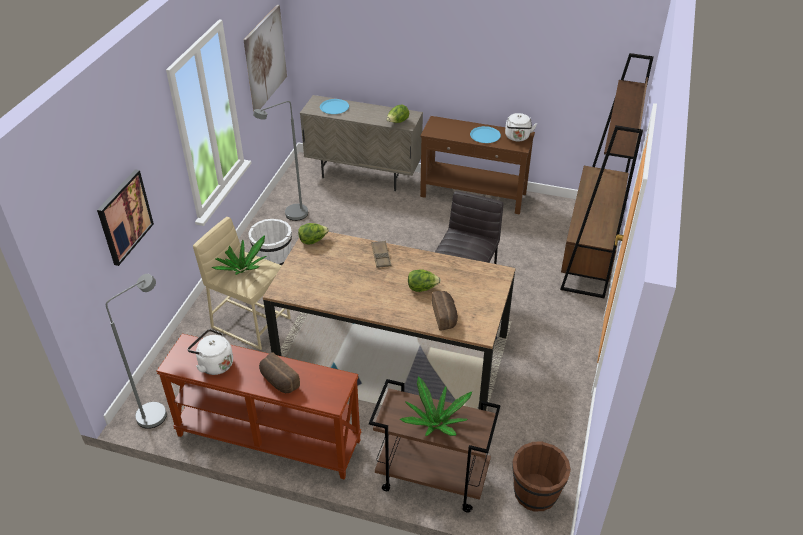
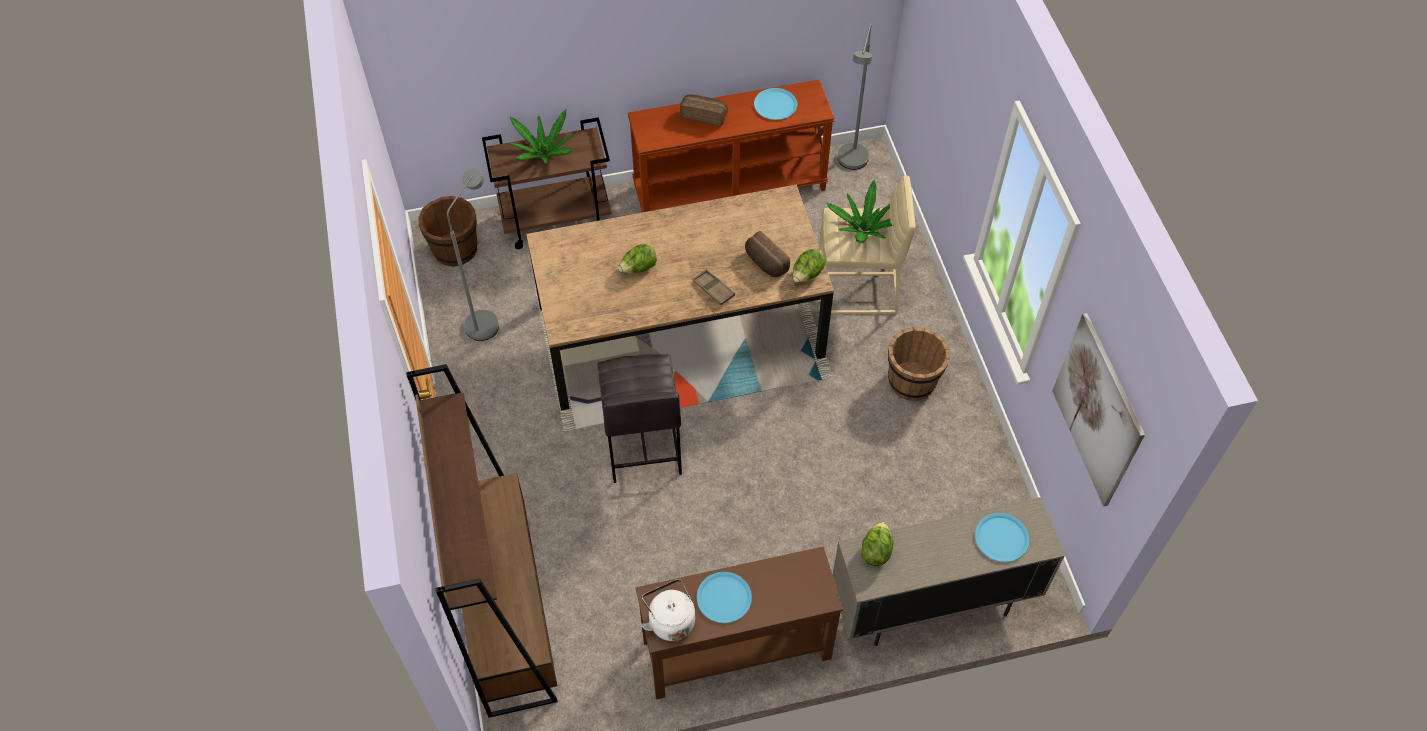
camera: 150 degrees right, 15 degrees up
picture [97,169,154,266] -> none
white kettle [187,329,233,375] -> blue plate [754,88,797,120]
white bucket [248,219,292,265] -> brown bucket [888,327,950,401]
grey floor lamp [253,101,308,221] -> grey floor lamp moved to [447,168,499,341]
bread [432,291,458,330] -> bread moved to [745,231,790,277]

